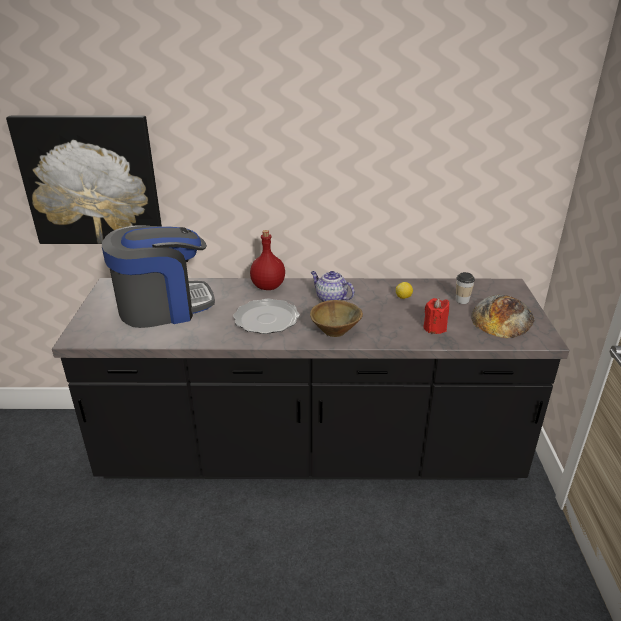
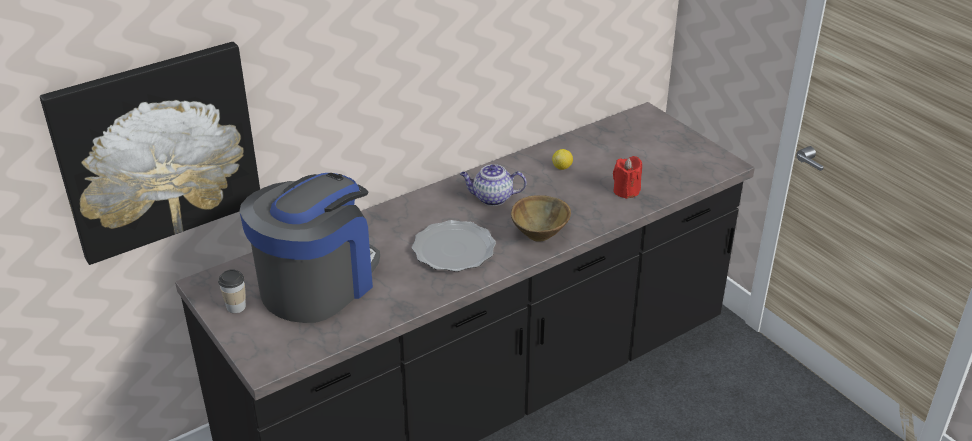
camera: 35 degrees left, 5 degrees up
red bottle [250,230,285,290] -> none
cup [456,272,475,304] -> cup moved to [218,269,246,313]
bread [471,295,535,338] -> none

